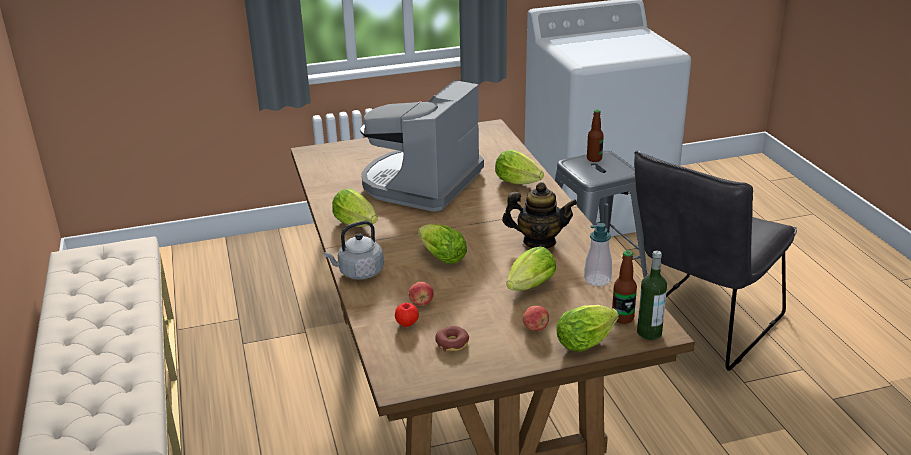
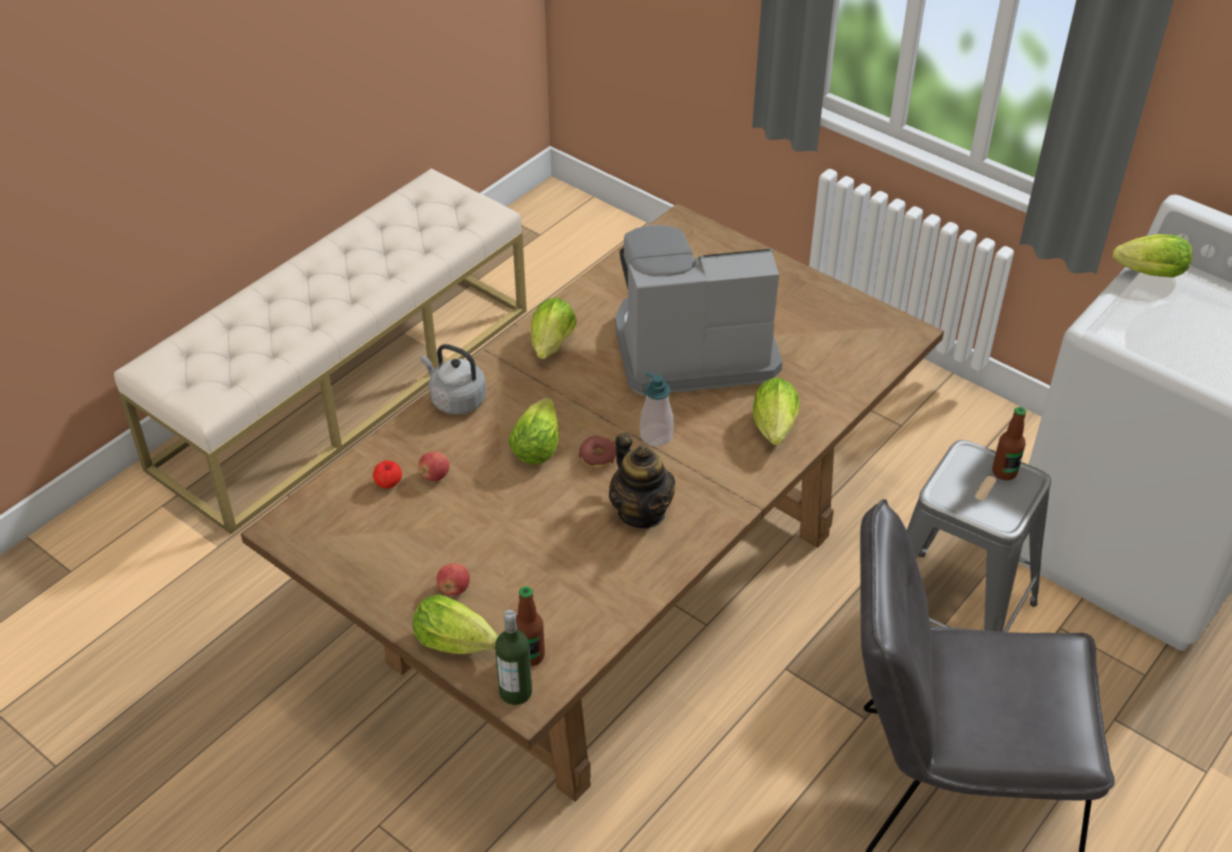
camera: 55 degrees right, 15 degrees up
donut [435,326,469,352] -> donut moved to [579,436,616,468]
lettuce [506,247,556,291] -> lettuce moved to [1113,234,1192,278]
soap dispenser [584,223,612,286] -> soap dispenser moved to [640,371,674,446]

